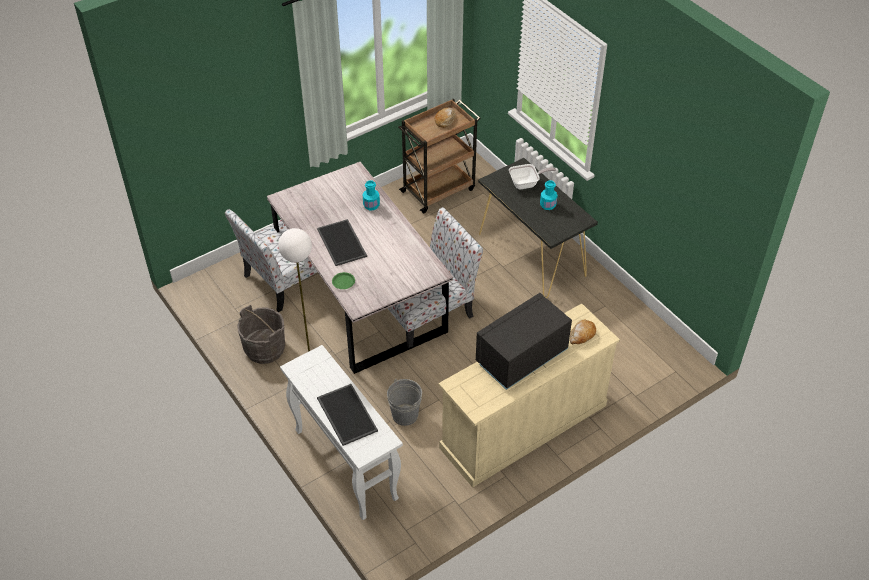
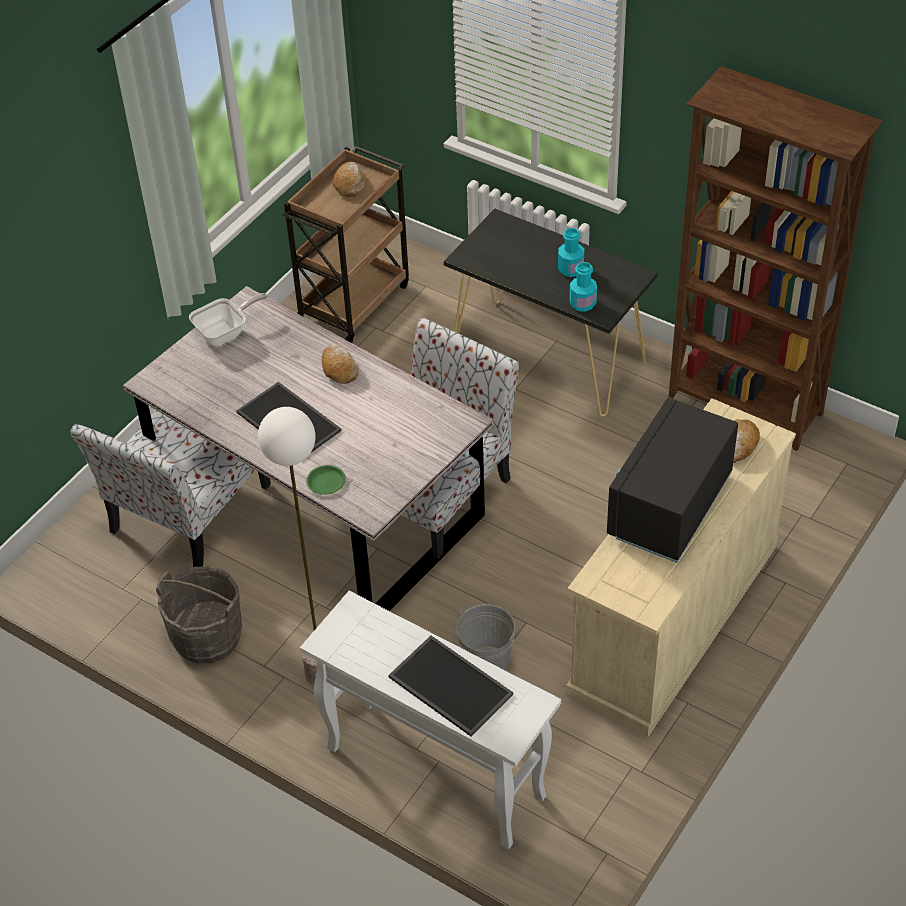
camera: 20 degrees left, 0 degrees up
turquoise bottle [363,180,380,210] -> turquoise bottle moved to [570,262,597,312]
frying pan [509,164,556,189] -> frying pan moved to [189,293,268,346]
none -> bread [322,345,359,384]
none -> brown bookcase [669,66,883,451]

